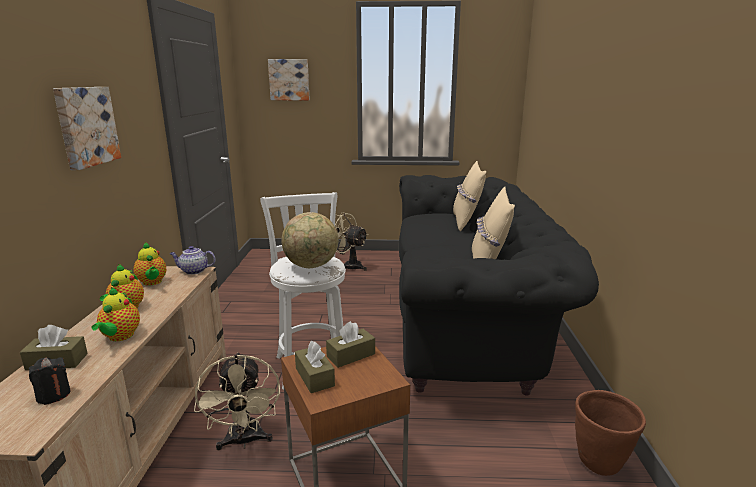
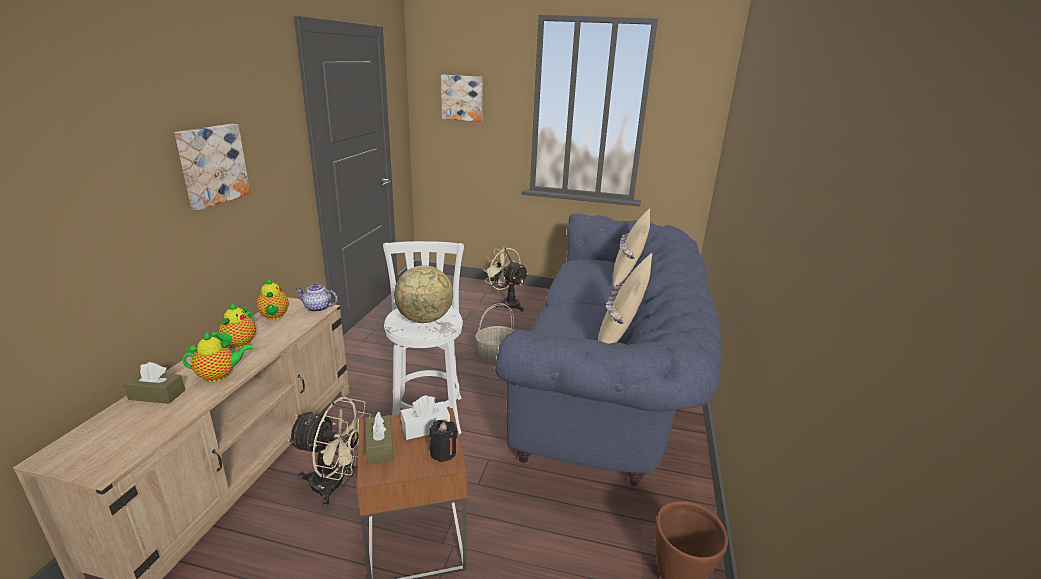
camera: 10 degrees right, 5 degrees up
black candle [29,357,71,405] -> black candle moved to [430,420,458,462]
teapot [91,287,140,341] -> teapot turned 120 degrees counterclockwise [182,332,253,382]
beige fan [194,352,280,450] -> beige fan turned 75 degrees counterclockwise [287,397,371,506]
brown tissue box [326,321,375,368] -> white tissue box [401,395,450,440]
black sofa [399,175,599,396] -> blue sofa [495,214,722,486]
none -> basket [475,303,515,360]

